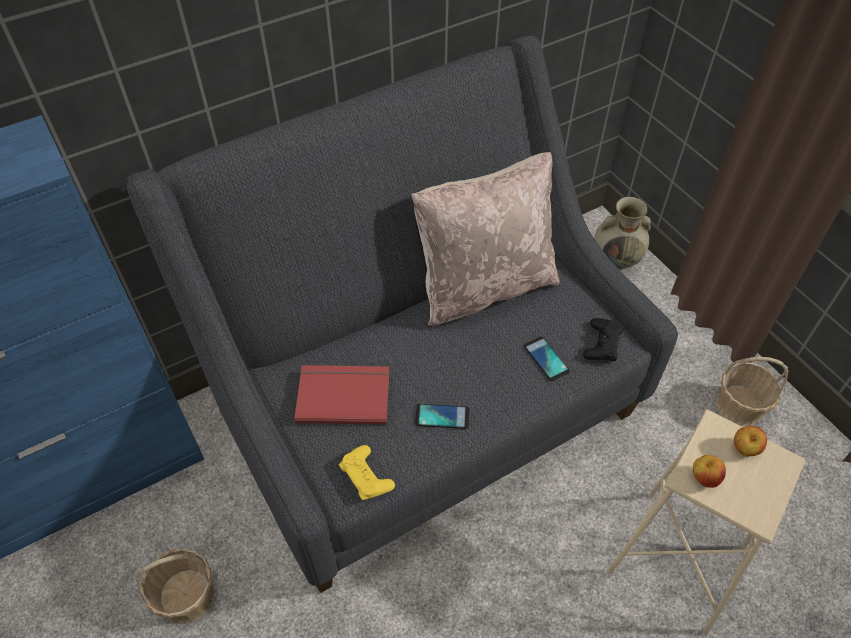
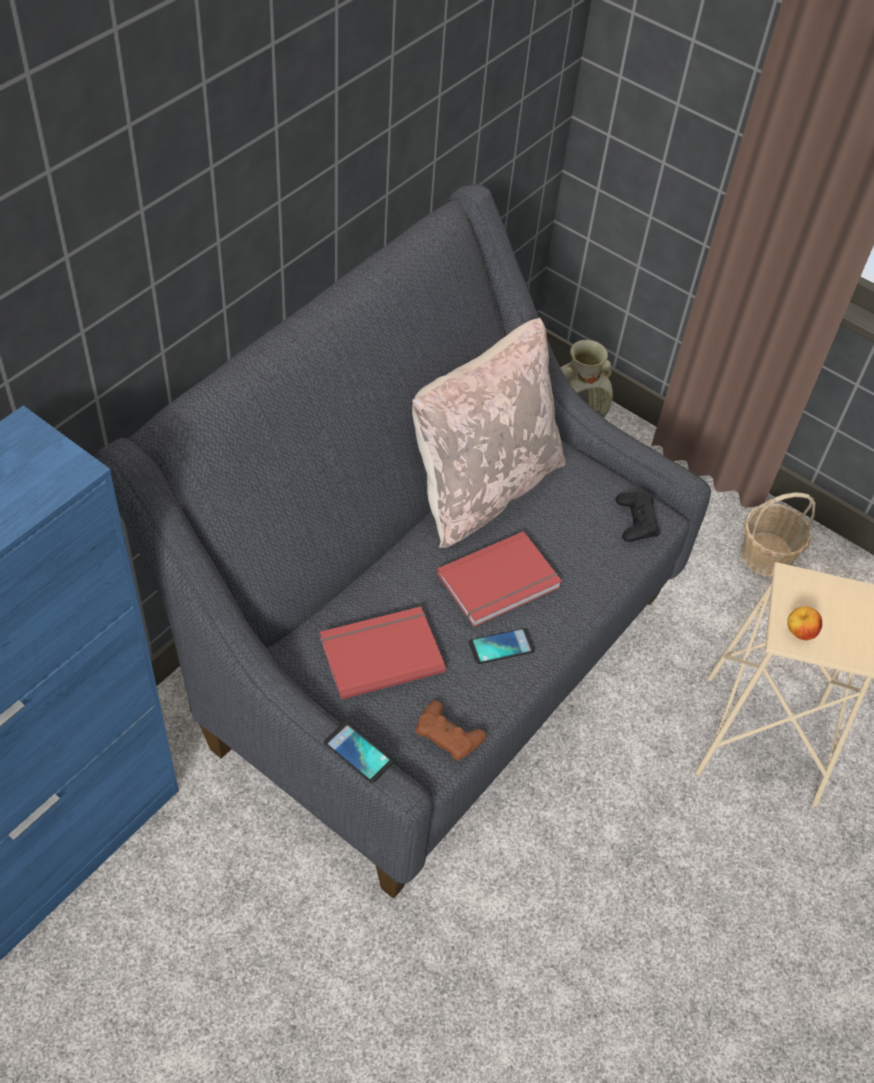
camera: 25 degrees left, 0 degrees up
basket [137,548,214,624] -> none
yellow game controller [339,445,395,501] -> brown game controller [415,701,487,761]
phone [524,336,570,381] -> phone moved to [324,723,393,783]
apple [734,426,767,456] -> none
none -> red book [437,531,562,627]

